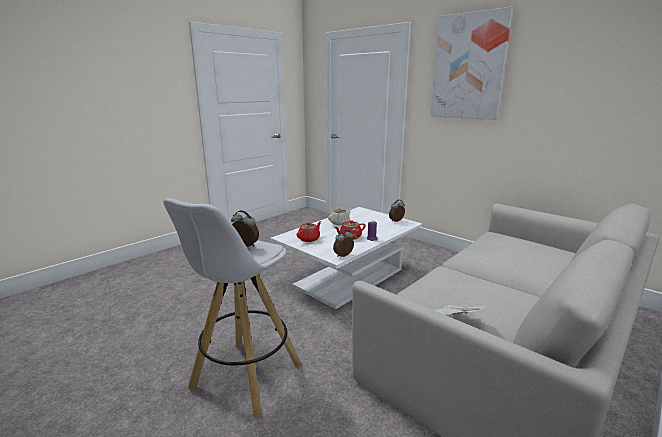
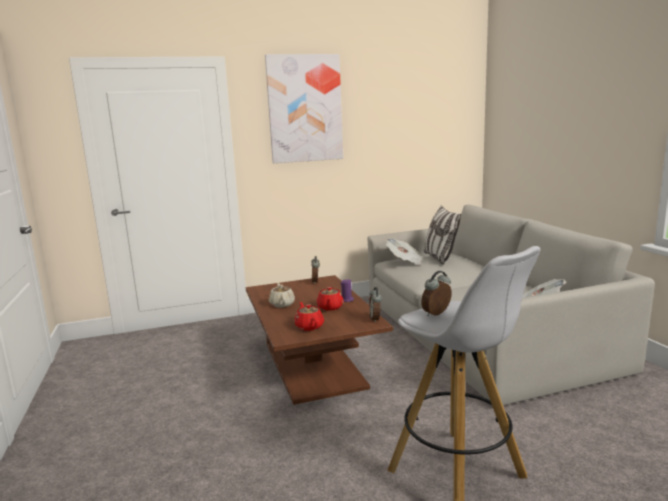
camera: 60 degrees left, 5 degrees down
white coffee table [271,207,422,309] -> brown coffee table [246,275,393,405]
none -> newspaper [386,238,423,265]
none -> pillow [424,205,461,265]

